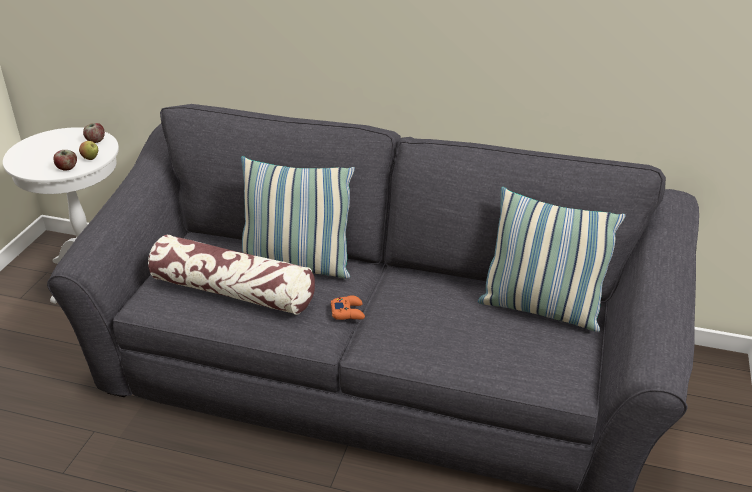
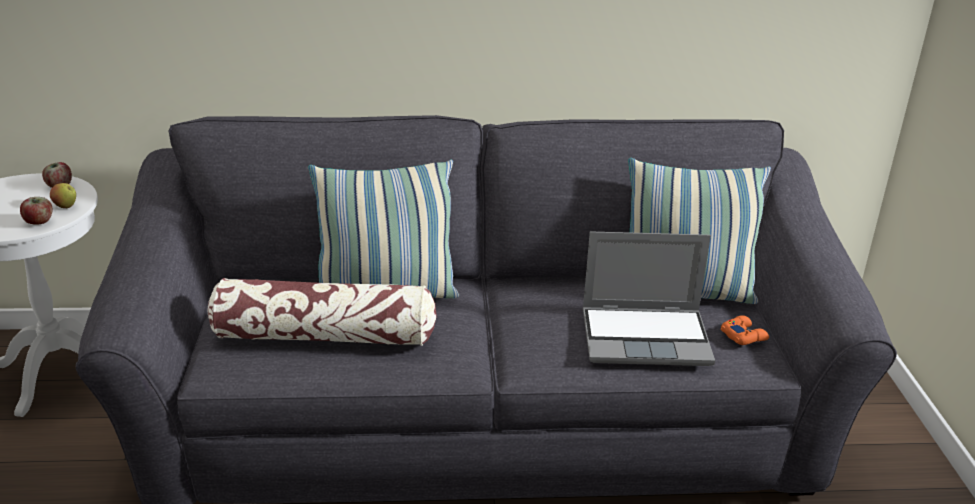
camera: 20 degrees left, 5 degrees down
orange game controller [331,296,365,320] -> orange game controller moved to [721,315,769,345]
none -> laptop [583,231,715,366]

